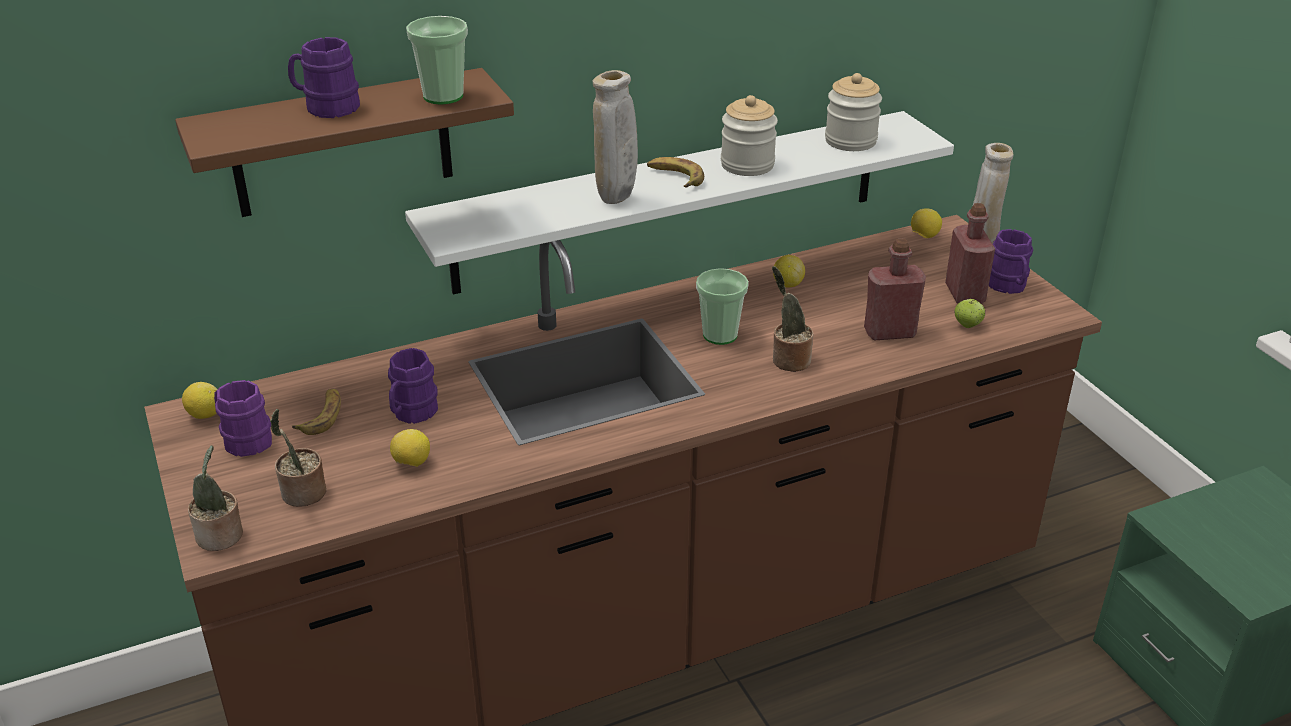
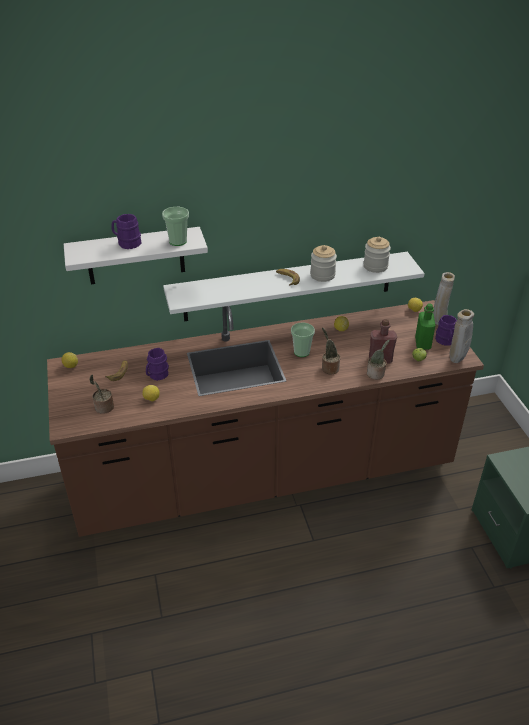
camera: 10 degrees right, 5 degrees up
brown shelf [175,68,514,217] -> white shelf [64,227,208,285]
potted plant [188,445,243,551] -> potted plant moved to [367,340,390,380]
purple mug [214,380,272,457] -> none
beige vase [593,70,638,204] -> beige vase moved to [450,309,474,363]
red bottle [945,203,995,304] -> green bottle [415,303,436,350]

